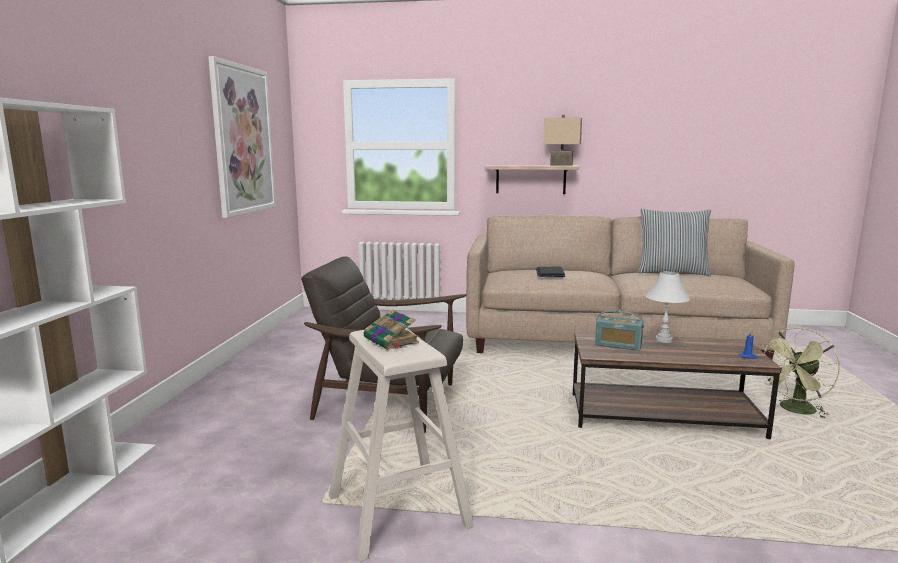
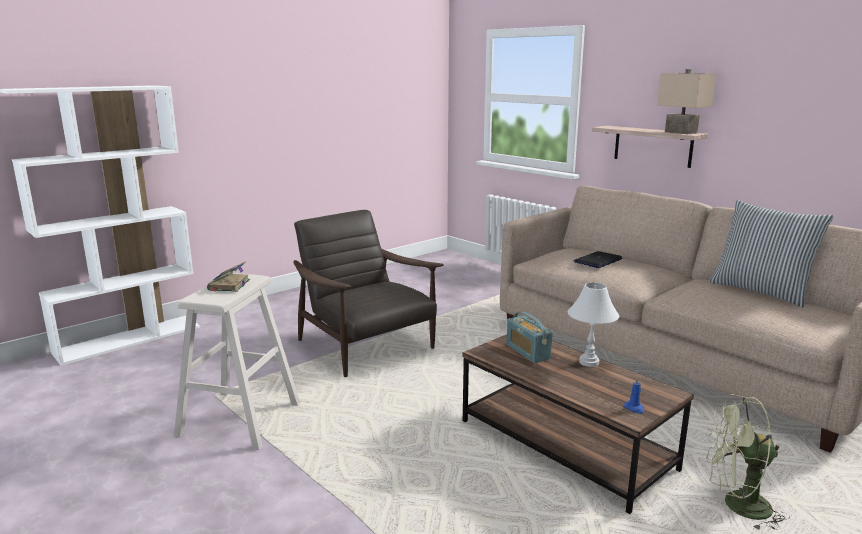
camera: 40 degrees right, 5 degrees up
picture [208,56,276,218] -> none

